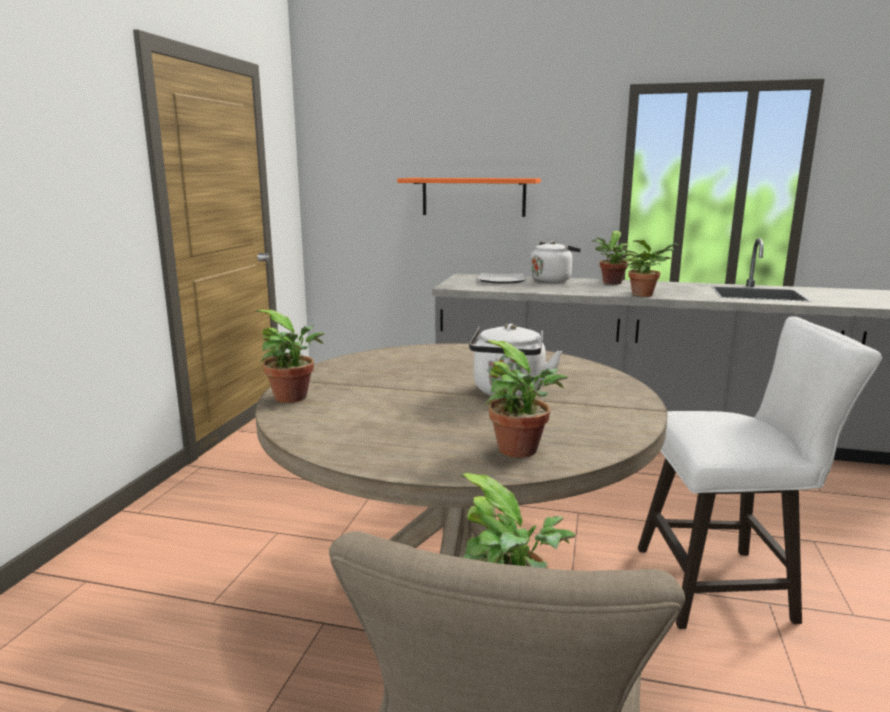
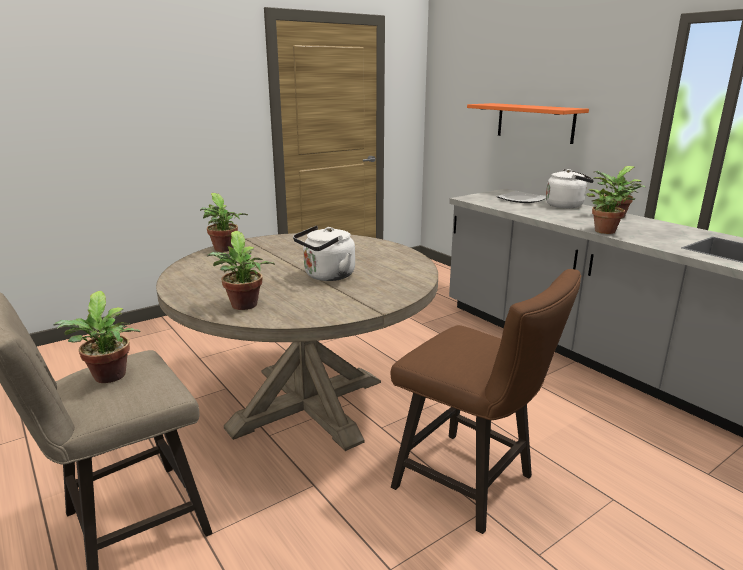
camera: 40 degrees right, 5 degrees up
white stool [638,316,882,629] -> brown stool [391,269,581,534]

